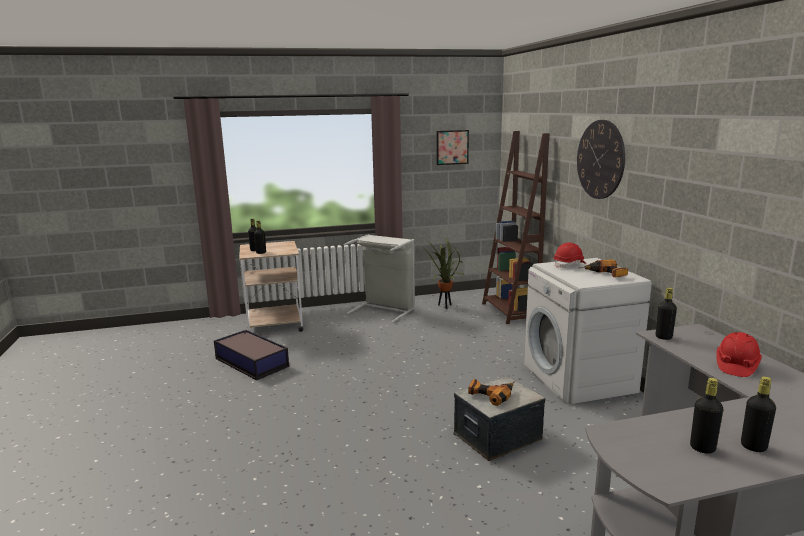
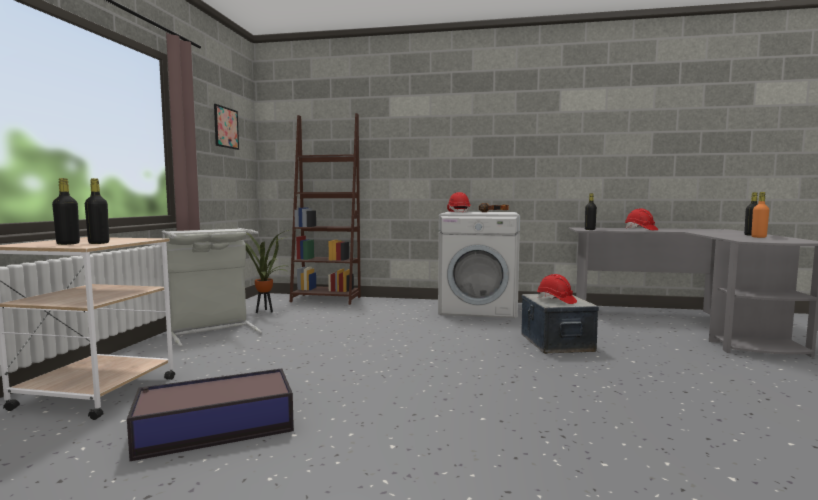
camera: 65 degrees left, 10 degrees down
power drill [468,379,516,406] -> red hard hat [537,274,577,304]
wall clock [577,120,625,199] -> none
black bottle [690,378,723,454] -> orange bottle [751,192,769,238]

